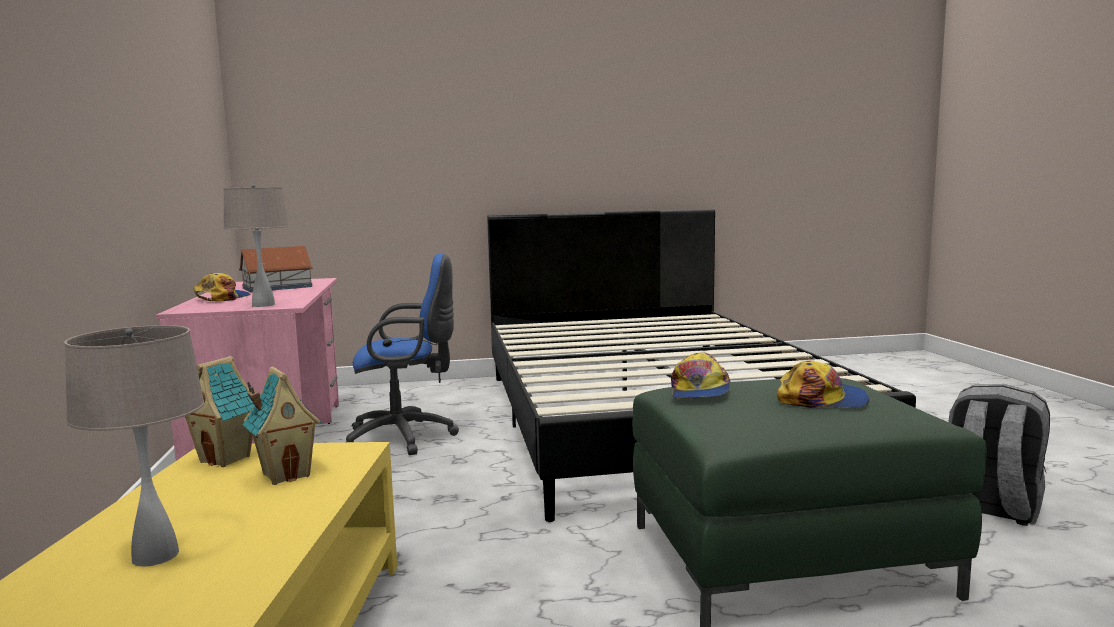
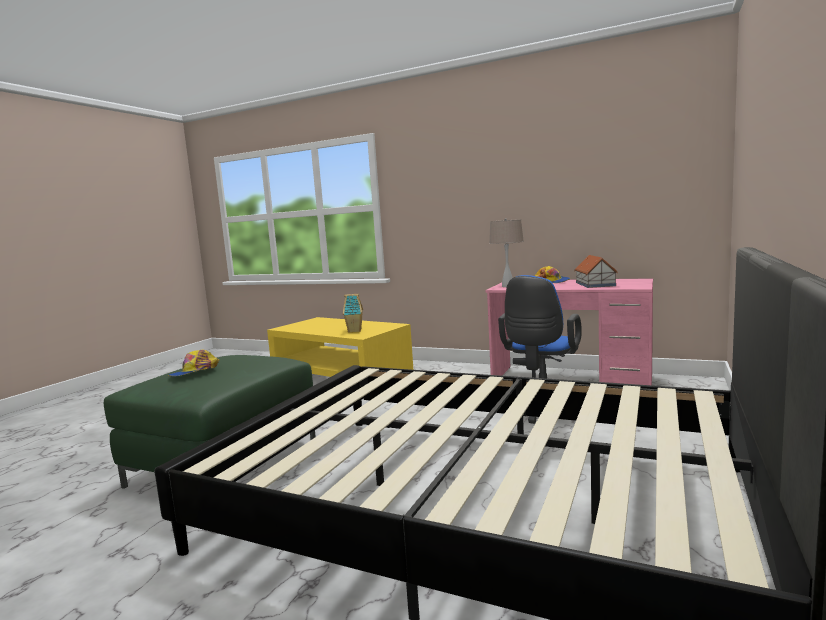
camera: 125 degrees right, 0 degrees up
beige table lamp [64,325,204,567] -> none
toy house [185,356,254,467] -> none
cap [671,352,731,399] -> none
grey backpack [948,384,1050,526] -> none

